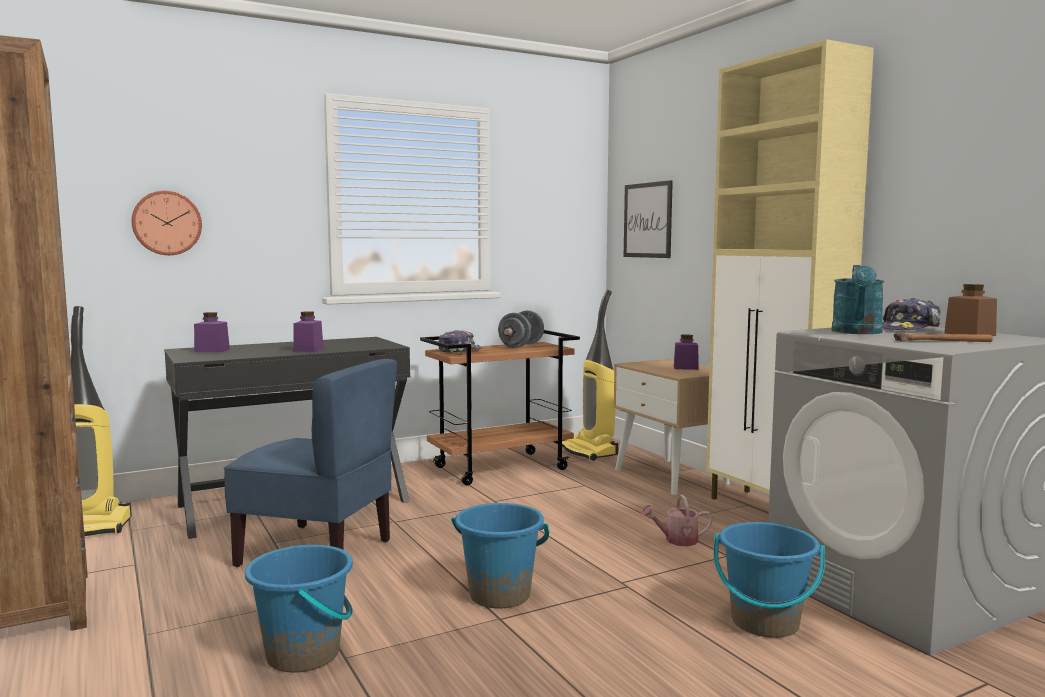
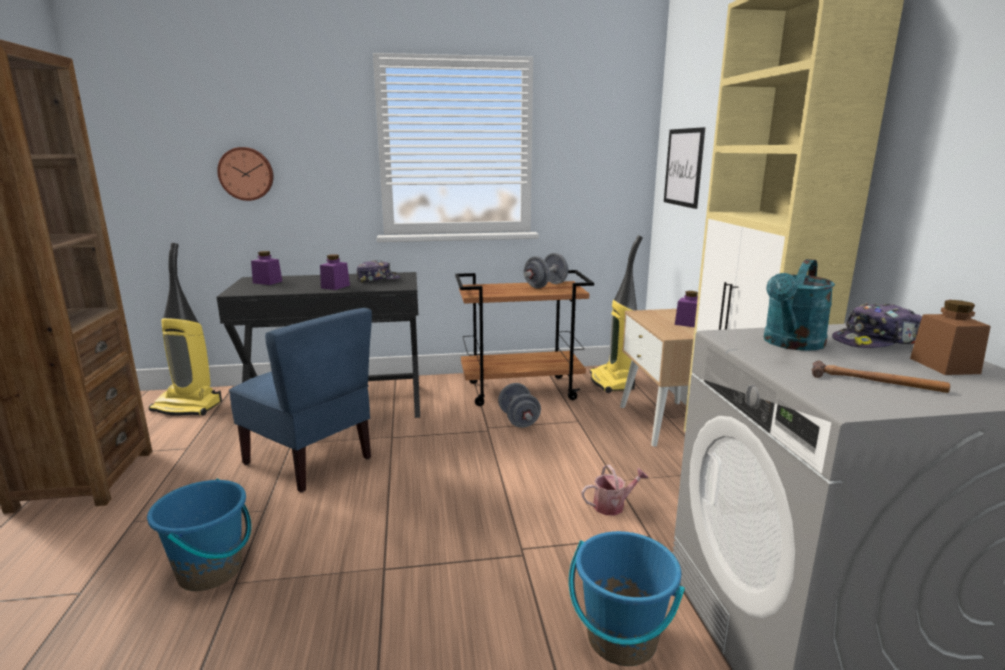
camera: 20 degrees right, 10 degrees up
cap [439,330,483,354] -> cap moved to [356,260,401,283]
blue bucket [451,503,549,609] -> none
watering can [641,494,713,546] -> watering can turned 150 degrees clockwise [581,464,649,515]
none -> grey dumbbell [498,383,541,428]

